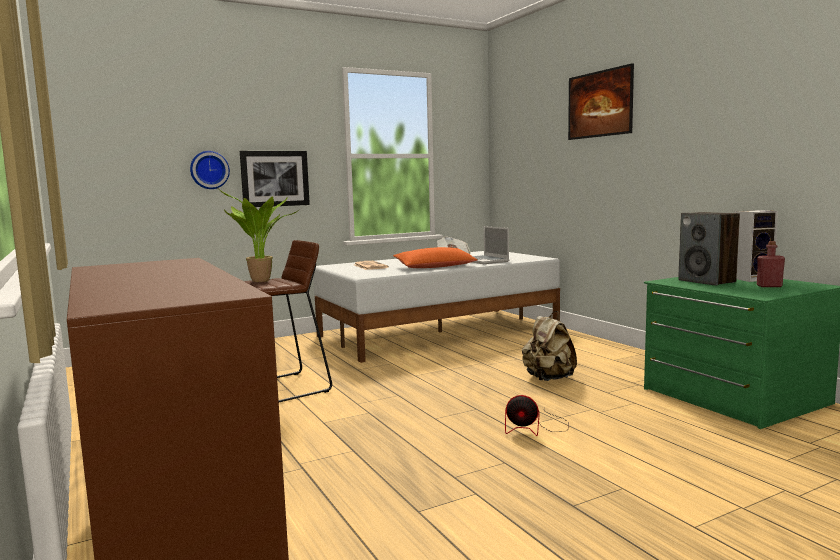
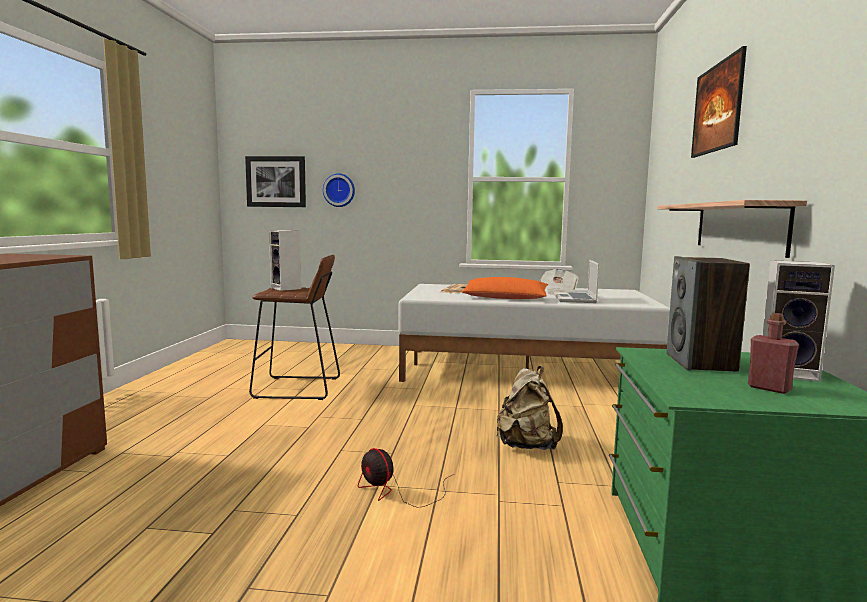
camera: 35 degrees right, 0 degrees up
potted plant [216,186,300,282] -> speaker [269,230,301,291]
picture [240,151,310,207] -> picture moved to [245,156,306,207]
none -> shelf [657,200,807,258]

